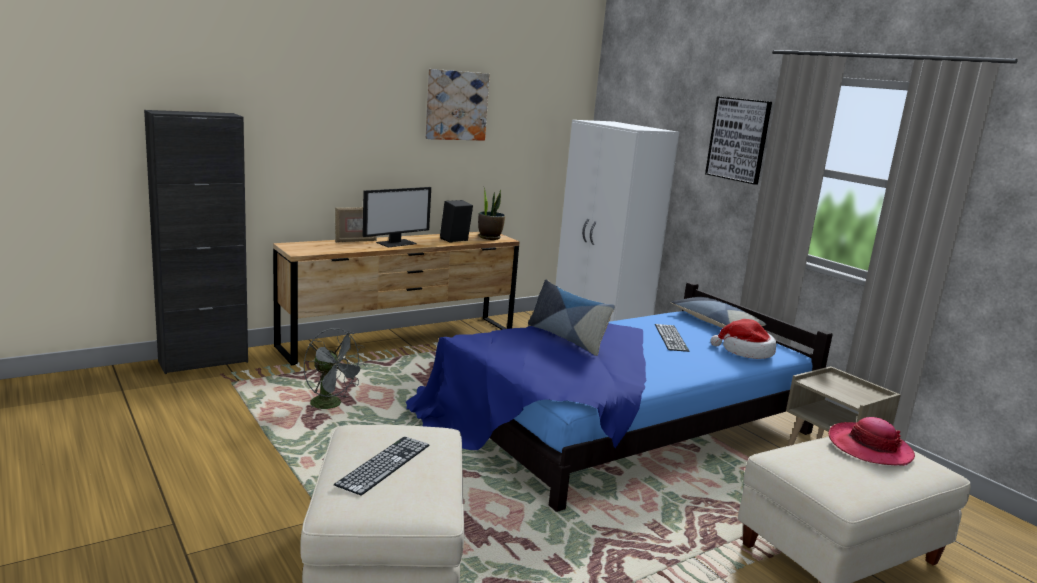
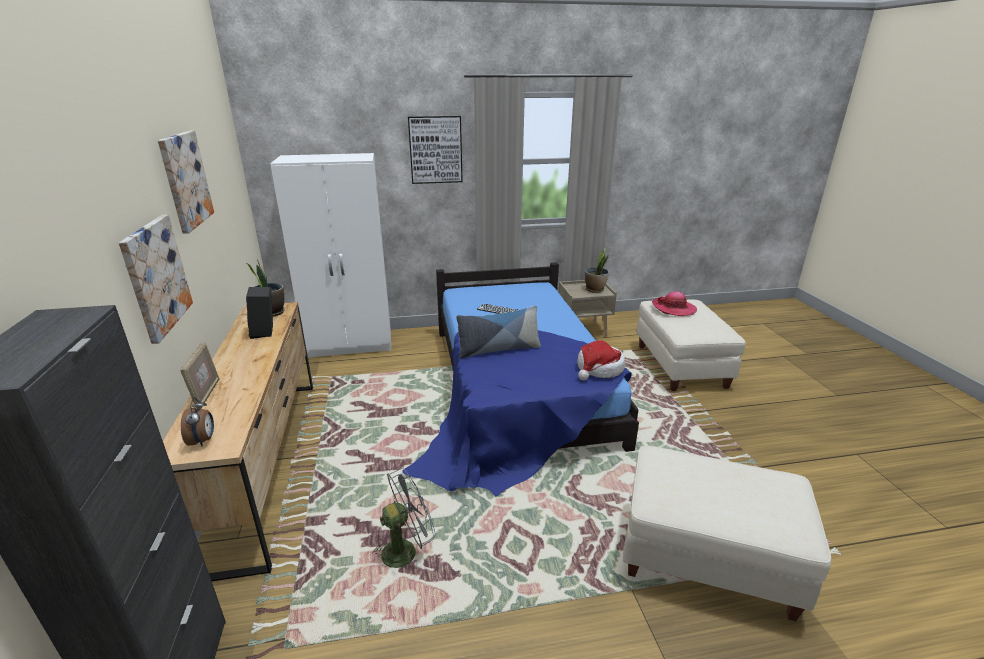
camera: 65 degrees left, 10 degrees up
keyboard [334,437,429,496] -> none
monitor [362,187,431,247] -> none
pillow [671,297,766,328] -> none
hat [710,319,776,359] -> hat moved to [577,341,625,380]
none -> picture [119,215,193,344]
none -> alarm clock [181,397,214,447]
none -> potted plant [585,247,609,293]

